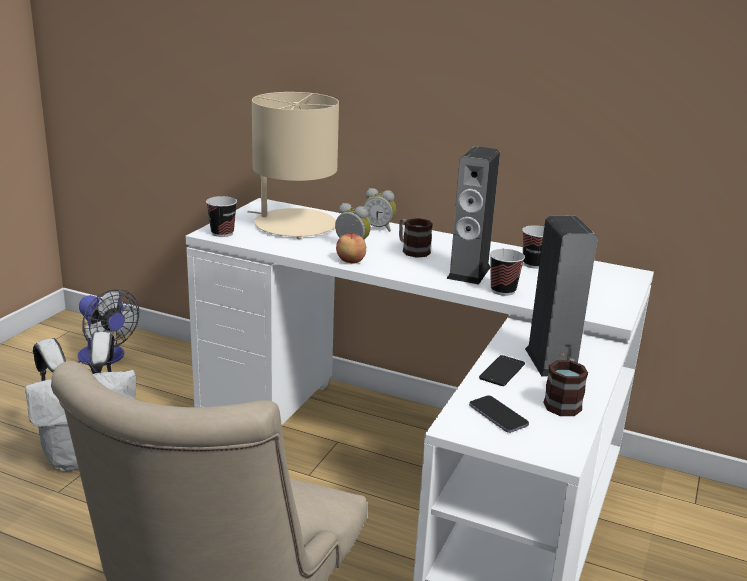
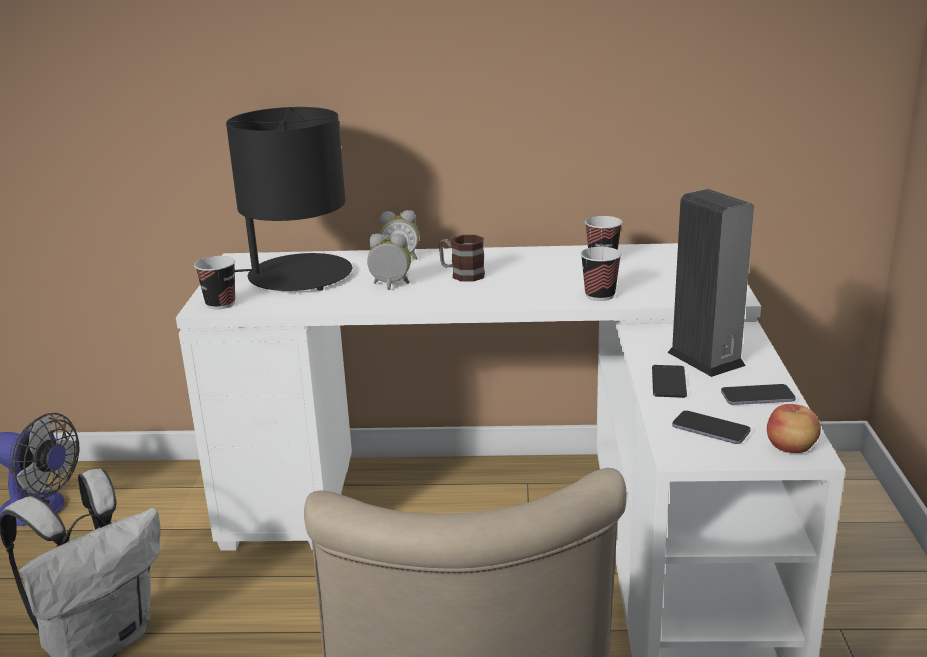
camera: 20 degrees left, 0 degrees up
beige table lamp [248,92,339,239] -> black table lamp [226,107,352,291]
apple [336,232,366,264] -> apple moved to [767,404,821,453]
speaker [447,146,500,285] -> none
mug [543,358,588,416] -> phone [721,384,796,405]

